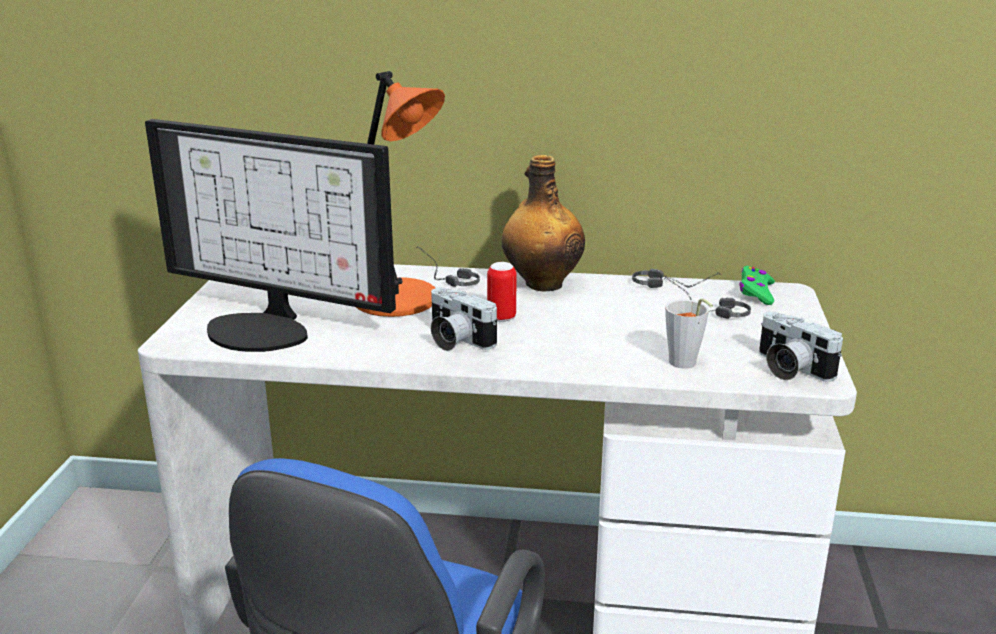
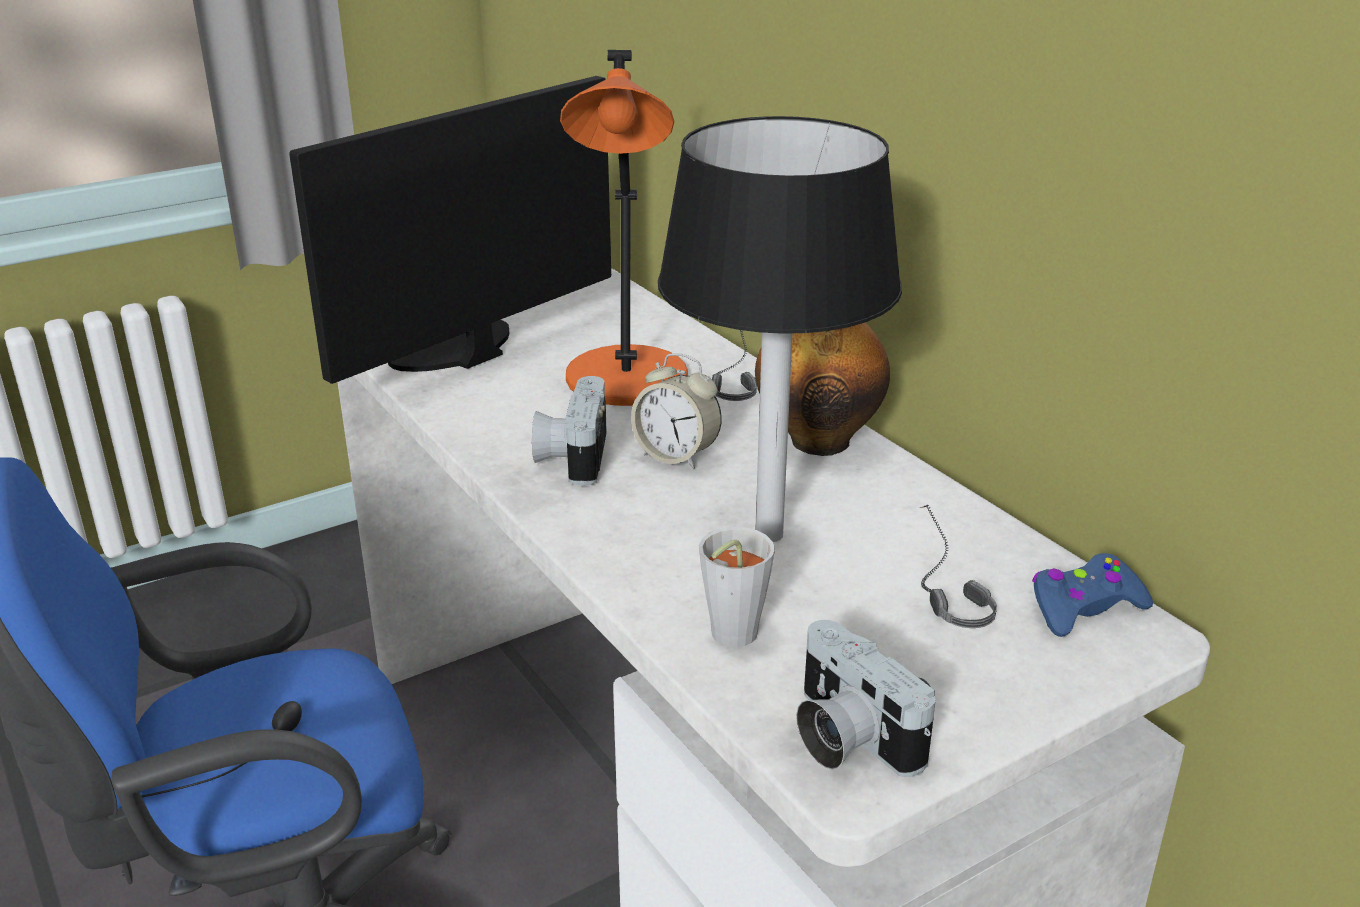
camera: 50 degrees right, 5 degrees up
monitor [145,119,396,352] -> monitor turned 60 degrees clockwise [289,76,611,384]
can [487,262,517,322] -> alarm clock [631,353,722,469]
headphones [632,269,721,288] -> none
green game controller [739,266,775,305] -> blue game controller [1032,553,1153,637]
camera [759,312,843,382] -> camera turned 45 degrees counterclockwise [796,620,936,777]
none -> black table lamp [658,116,902,542]

